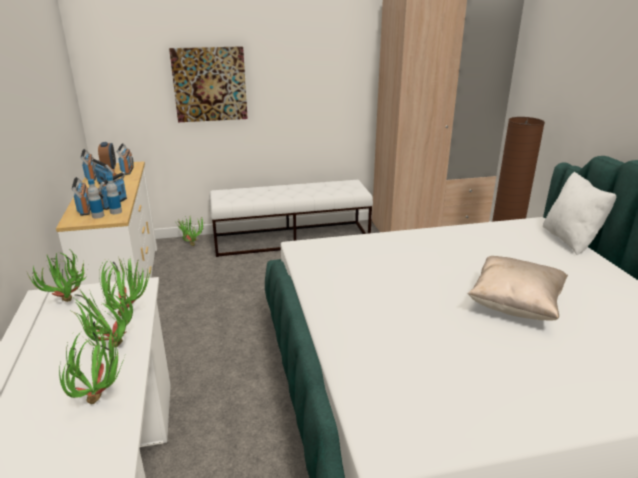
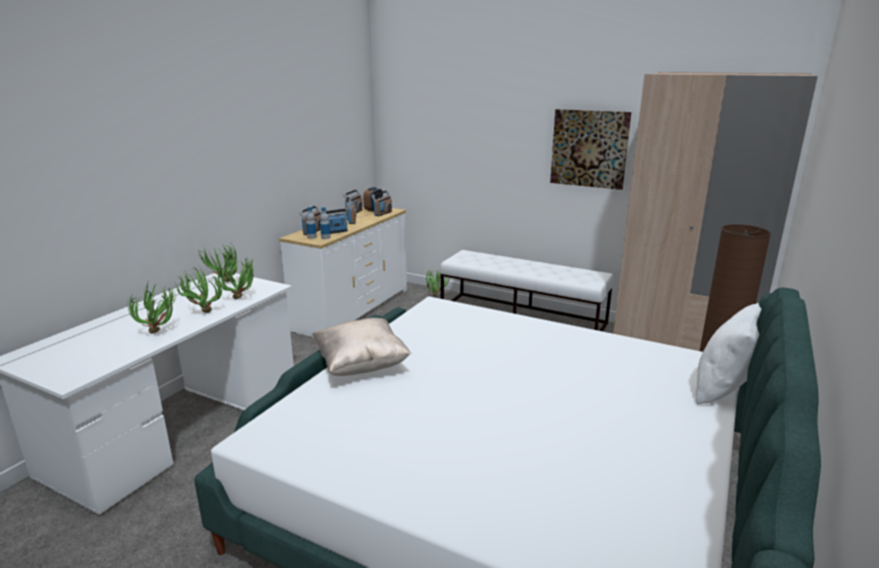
camera: 40 degrees right, 5 degrees down
picture [169,46,248,122] -> picture moved to [550,109,631,190]
beige pillow [468,256,568,321] -> beige pillow moved to [312,318,412,376]

